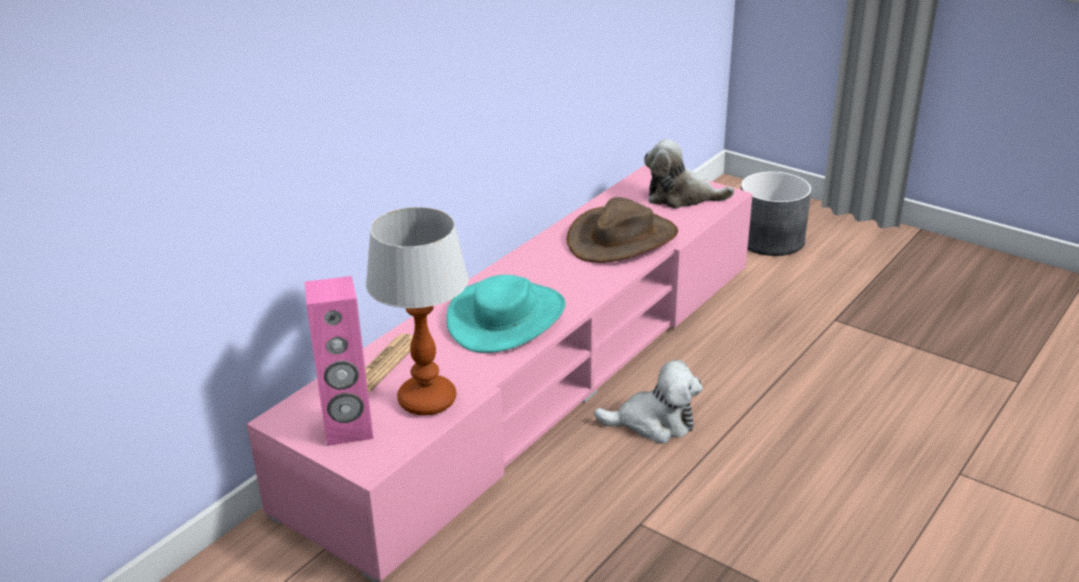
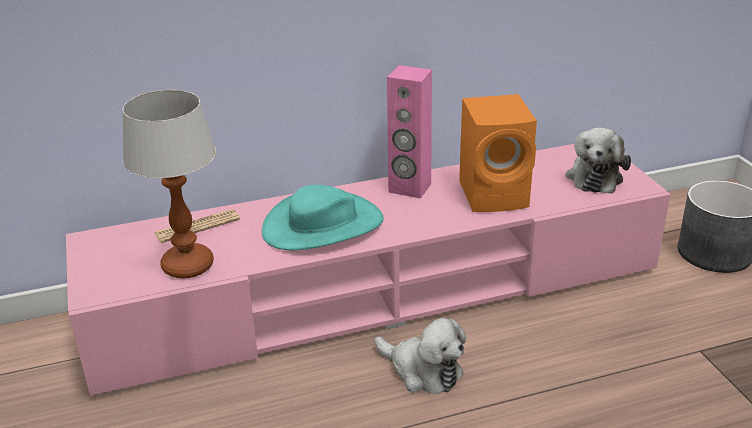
camera: 35 degrees right, 0 degrees up
pink speaker [305,276,373,446] -> pink speaker moved to [387,65,432,199]
brown hat [567,197,678,263] -> orange speaker [459,94,537,212]
plush toy [644,139,734,209] -> plush toy turned 120 degrees counterclockwise [566,128,631,194]

